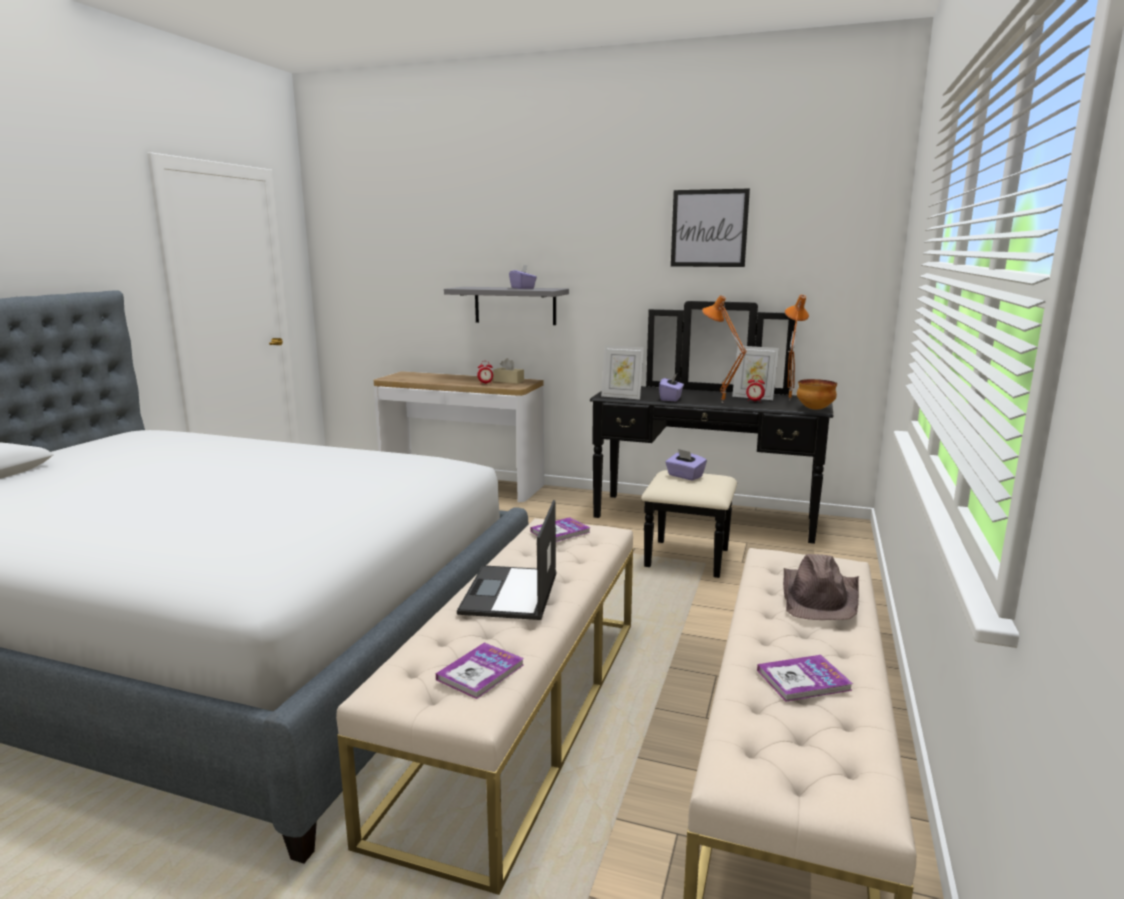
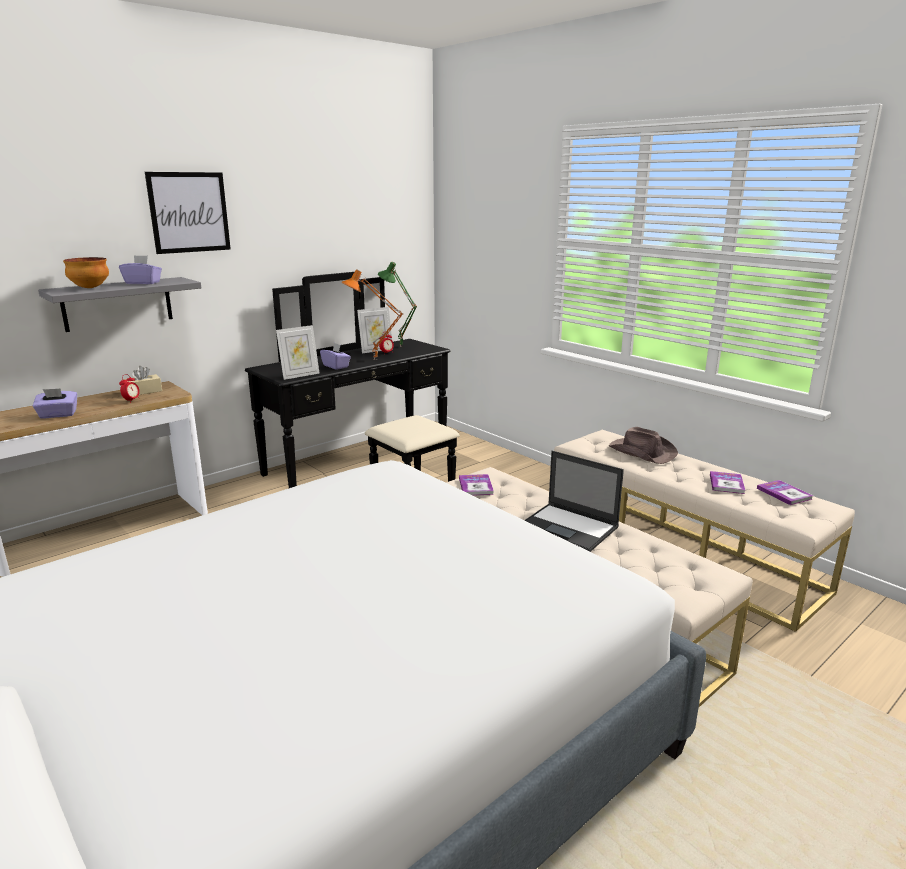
camera: 60 degrees left, 5 degrees up
book [436,642,524,699] -> book moved to [757,480,813,505]
purple tissue box [665,449,707,481] -> purple tissue box moved to [33,388,77,418]
picture [671,188,750,267] -> picture moved to [145,172,231,254]
orange table lamp [785,295,809,398] -> green table lamp [378,262,417,347]
bowl [797,379,837,410] -> bowl moved to [63,257,109,288]

